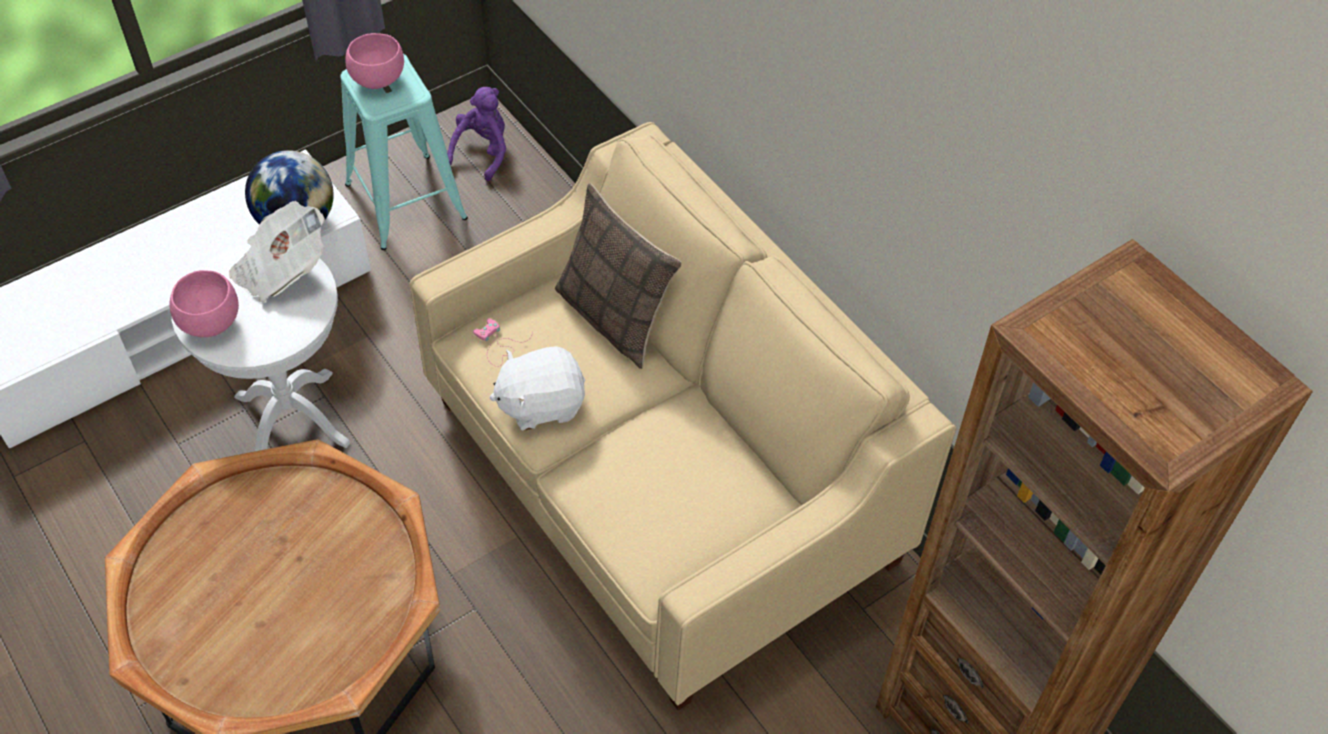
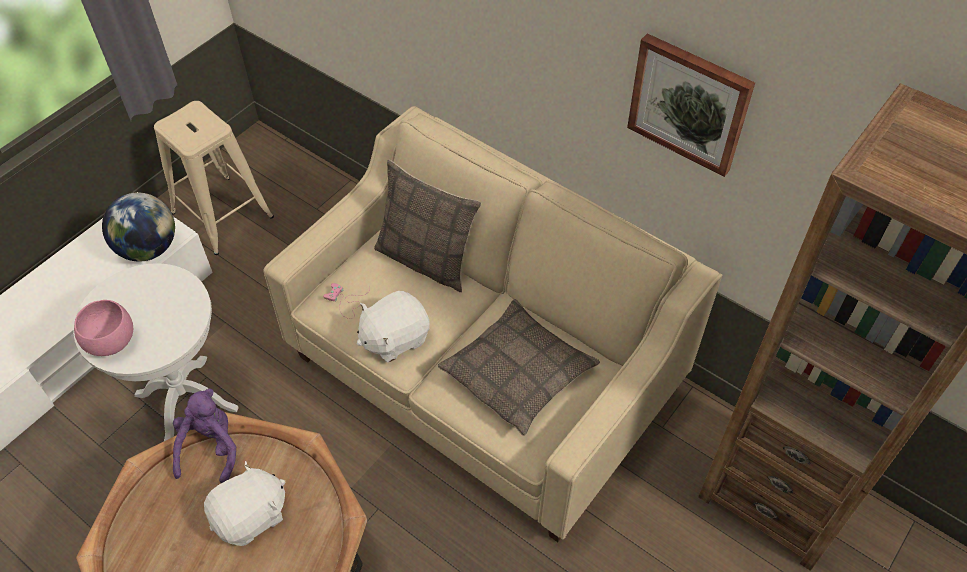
camera: 15 degrees left, 0 degrees up
newspaper [229,201,325,303] -> none
turquoise stool [341,54,468,250] -> beige stool [154,101,274,255]
pink bowl [345,33,404,89] -> none
purple plush toy [447,87,506,181] -> purple plush toy moved to [173,388,236,483]
none -> white plush toy [204,461,285,546]
none -> pillow [438,299,600,436]
none -> picture [627,33,755,177]

